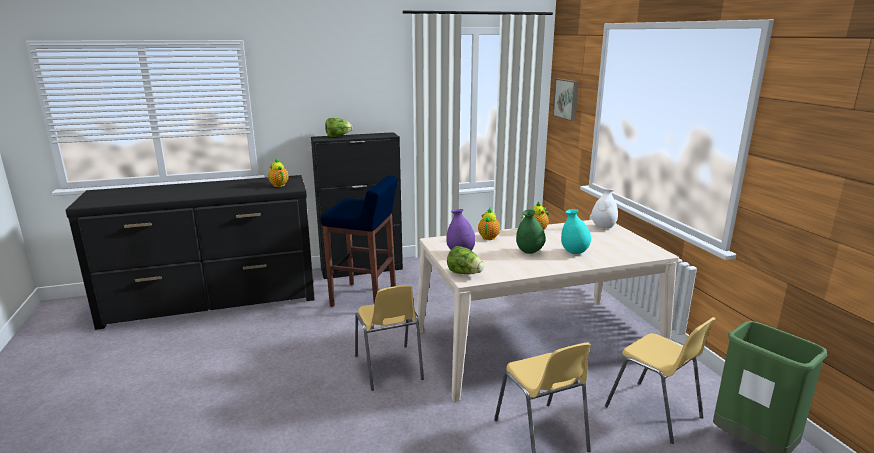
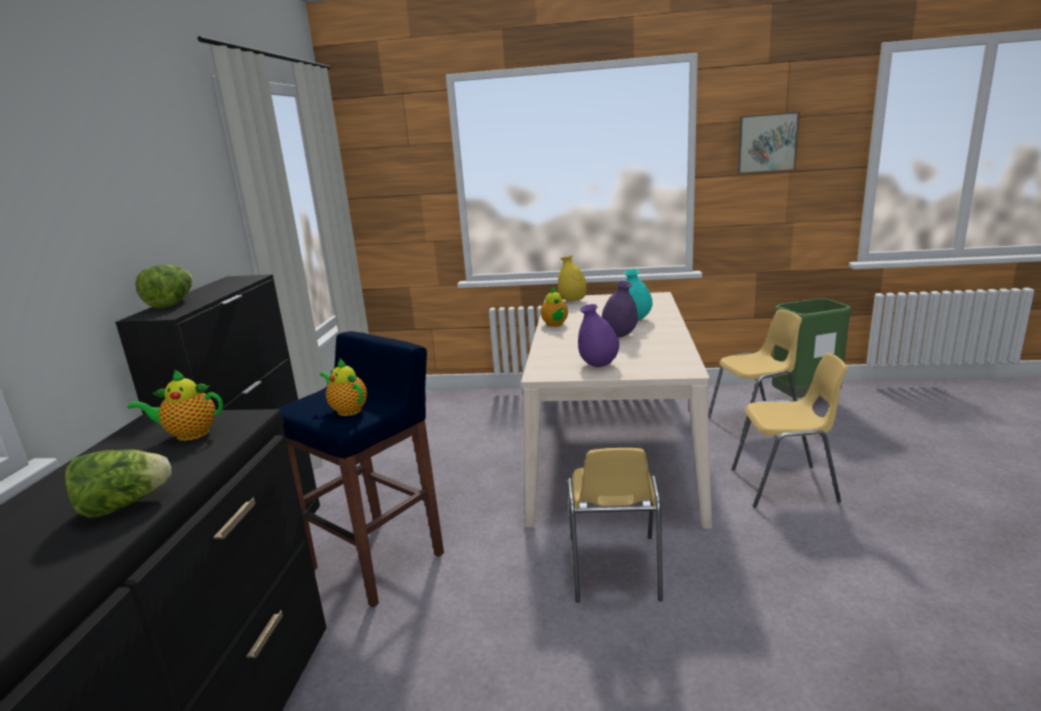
camera: 65 degrees left, 0 degrees up
yellow chair [355,285,424,391] -> yellow chair turned 90 degrees clockwise [567,448,663,602]
lettuce [447,246,484,274] -> lettuce moved to [65,449,171,518]
teapot [478,208,500,240] -> teapot moved to [320,359,367,416]
green vase [516,210,546,254] -> purple vase [602,281,638,337]
picture [553,79,579,121] -> picture moved to [737,112,800,174]
white vase [591,188,618,228] -> yellow vase [558,255,587,302]

